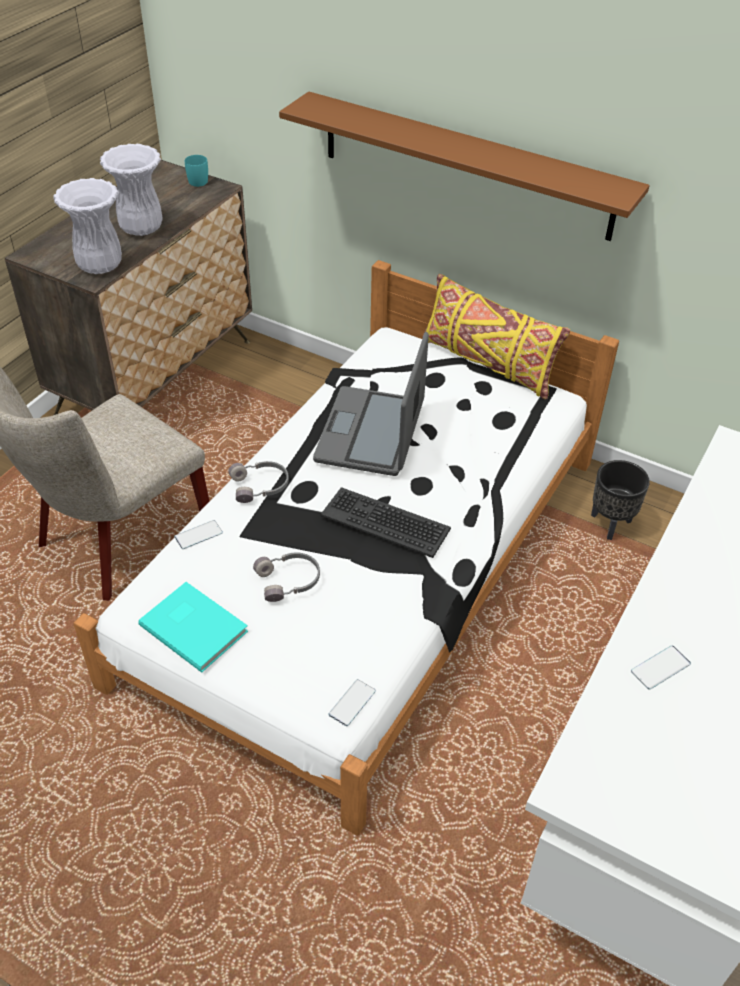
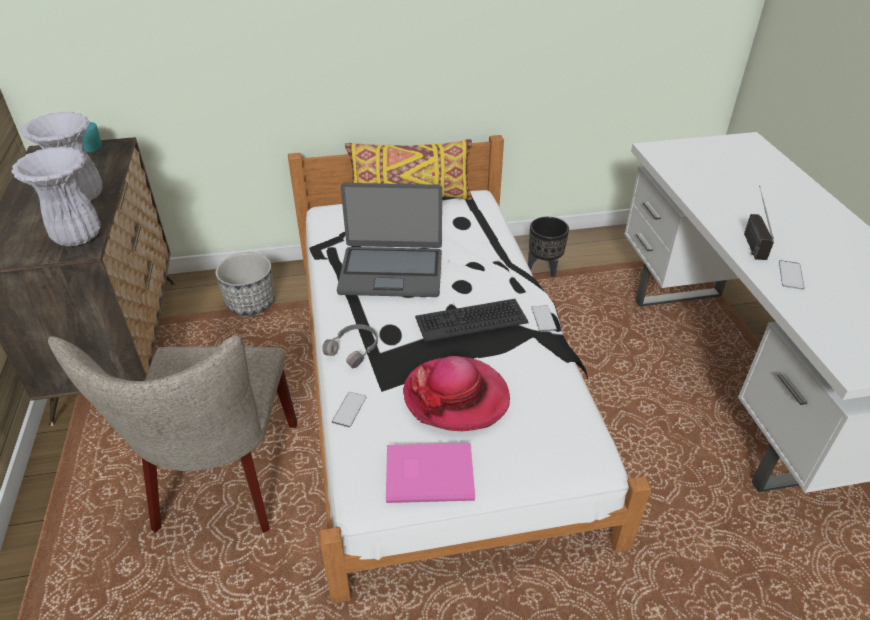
camera: 40 degrees left, 5 degrees down
turquoise book [138,582,248,673] -> pink book [386,443,475,503]
grey headphones [253,552,320,602] -> hat [403,356,510,431]
brown shelf [279,92,650,241] -> none
laptop [313,332,429,476] -> laptop turned 60 degrees counterclockwise [337,183,442,297]
phone [328,679,376,726] -> phone moved to [531,305,557,332]
none -> planter [215,253,275,316]
none -> radio [744,186,774,260]

